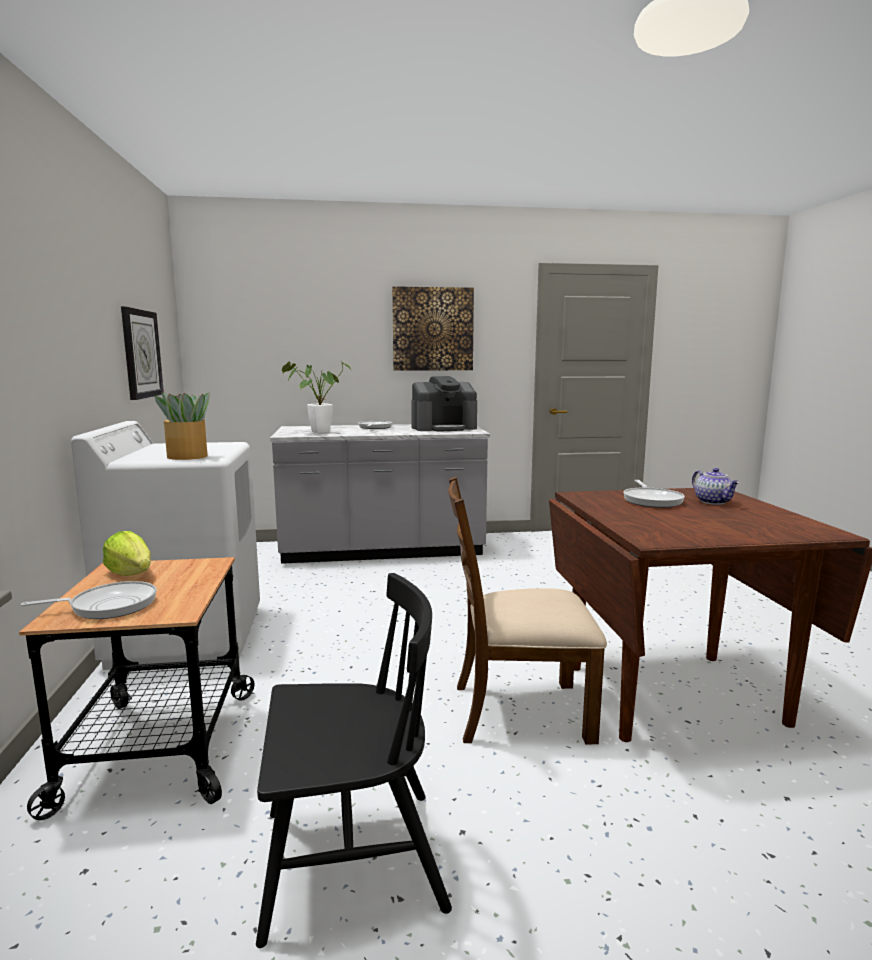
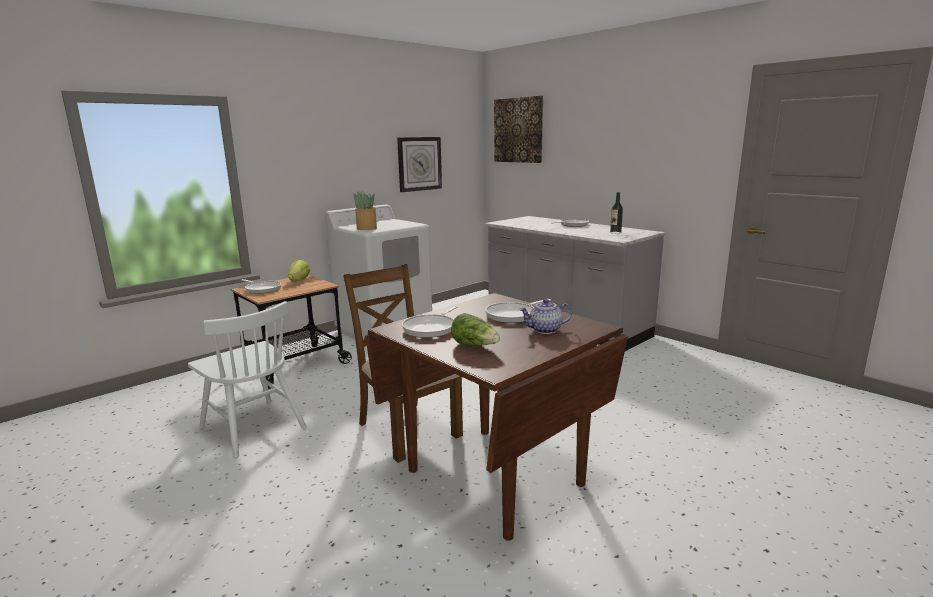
camera: 55 degrees right, 5 degrees up
black chair [256,573,452,948] -> white chair [188,301,307,458]
potted plant [282,362,351,434] -> none
picture [392,286,474,371] -> picture moved to [494,96,543,163]
coffee machine [411,376,477,432] -> bottle [610,192,623,234]
teapot [692,468,740,505] -> teapot turned 45 degrees clockwise [519,299,572,334]
none -> frying pan [402,306,458,338]
none -> lettuce [451,313,500,346]

